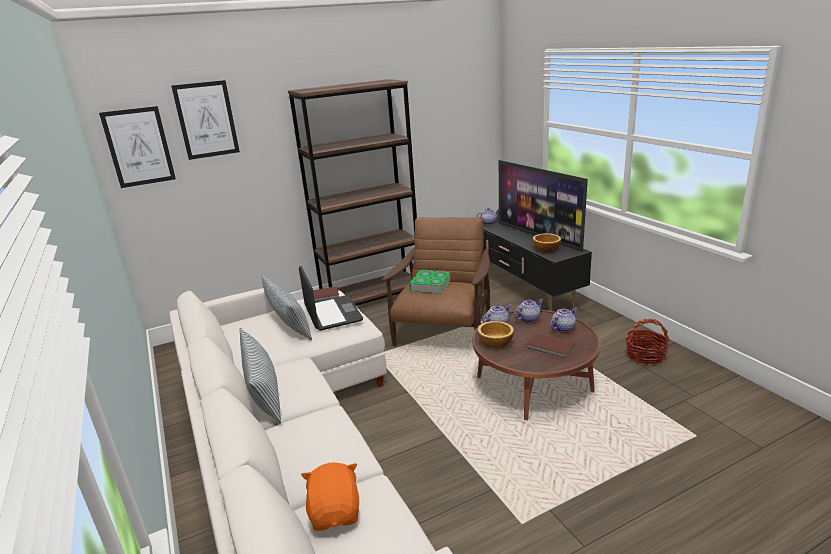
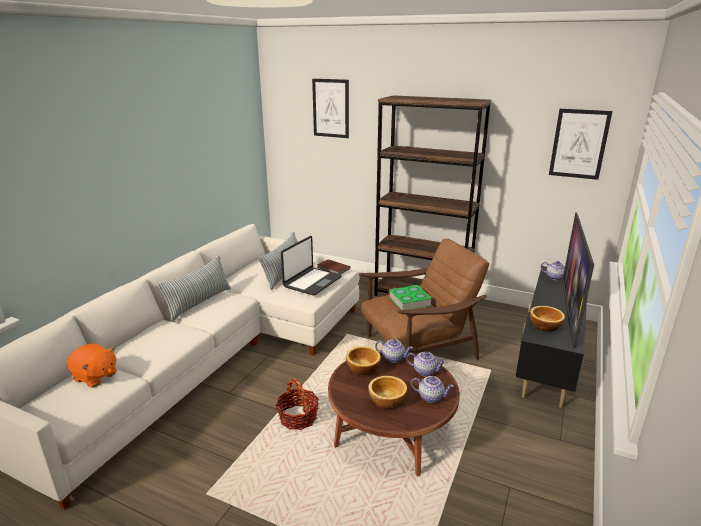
camera: 50 degrees right, 0 degrees up
picture [99,106,176,188] -> picture moved to [549,109,612,180]
orange plush toy [301,462,359,531] -> orange plush toy turned 75 degrees clockwise [67,343,117,388]
brown book [526,333,574,359] -> bowl [368,376,407,408]
basket [625,319,670,365] -> basket moved to [275,378,319,430]

